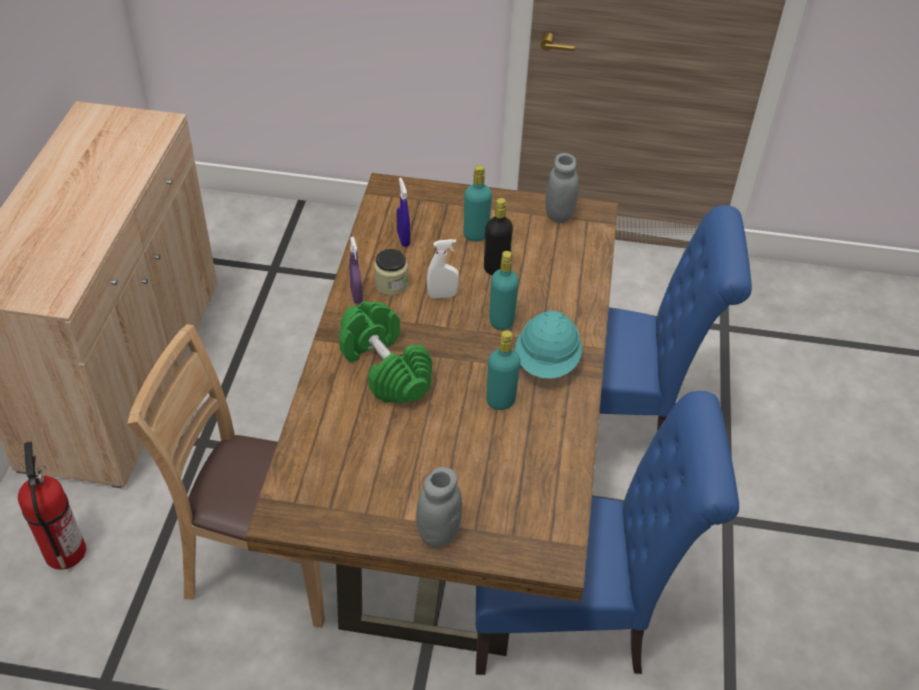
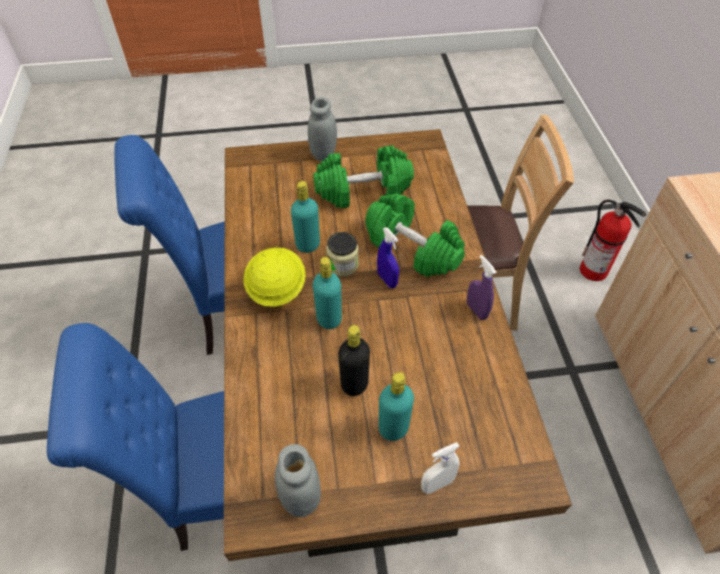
camera: 165 degrees right, 5 degrees up
jar [374,249,408,295] -> jar moved to [326,232,359,276]
blue spray bottle [397,178,410,247] -> blue spray bottle moved to [377,227,399,288]
white spray bottle [427,239,459,299] -> white spray bottle moved to [421,442,460,494]
turquoise hard hat [515,311,582,379] -> yellow hard hat [243,247,306,307]
none -> green dumbbell [313,146,414,208]

